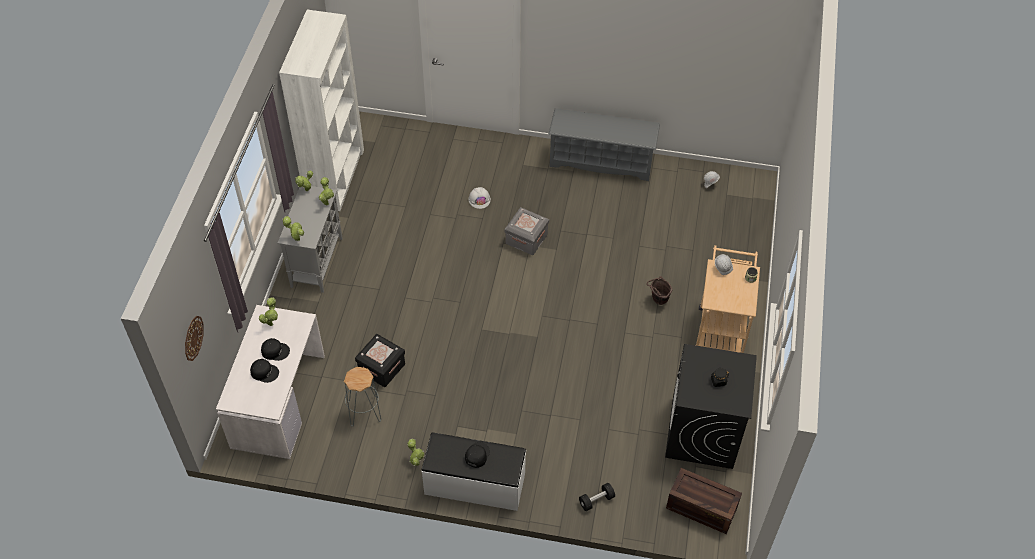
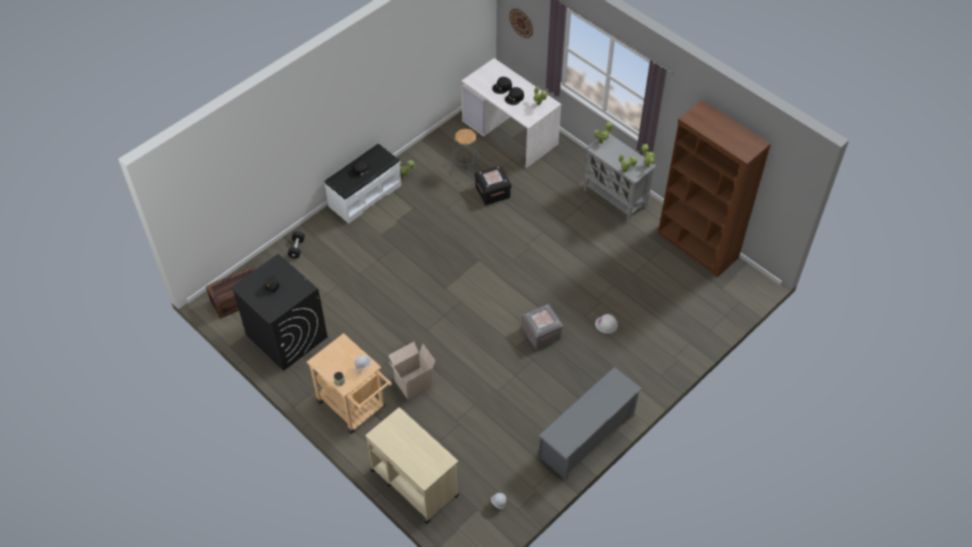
camera: 125 degrees right, 0 degrees up
white bookcase [279,10,364,211] -> brown bookcase [658,100,771,277]
brown bucket [647,276,672,305] -> cardboard box [388,342,435,399]
none -> beige cart [366,407,459,524]

